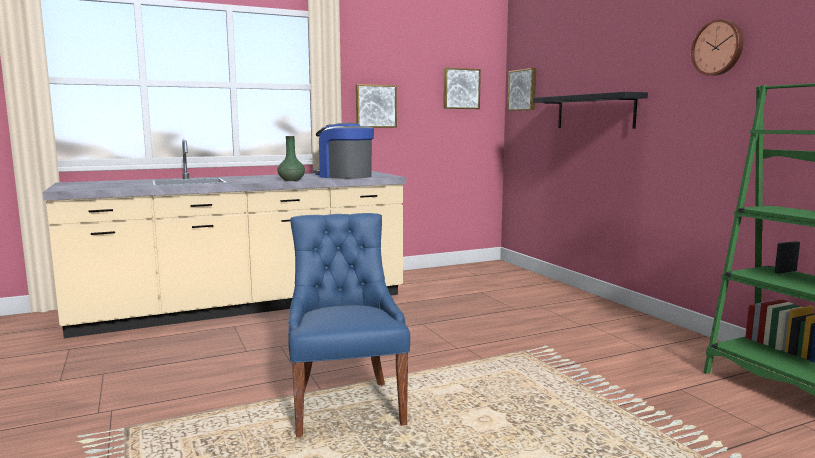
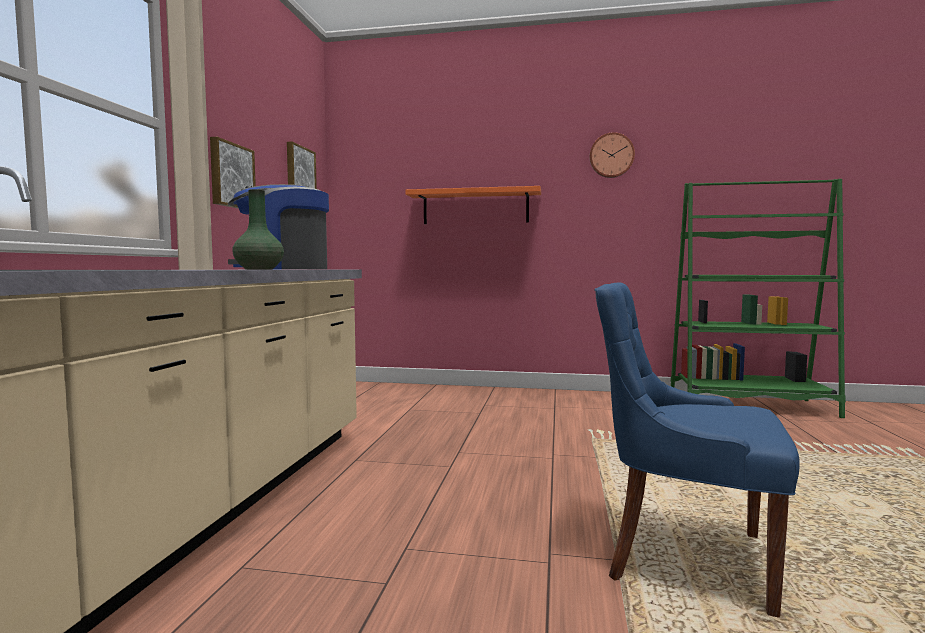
camera: 55 degrees left, 5 degrees down
picture [507,68,536,111] -> none
black shelf [533,92,648,129] -> orange shelf [405,186,541,224]

